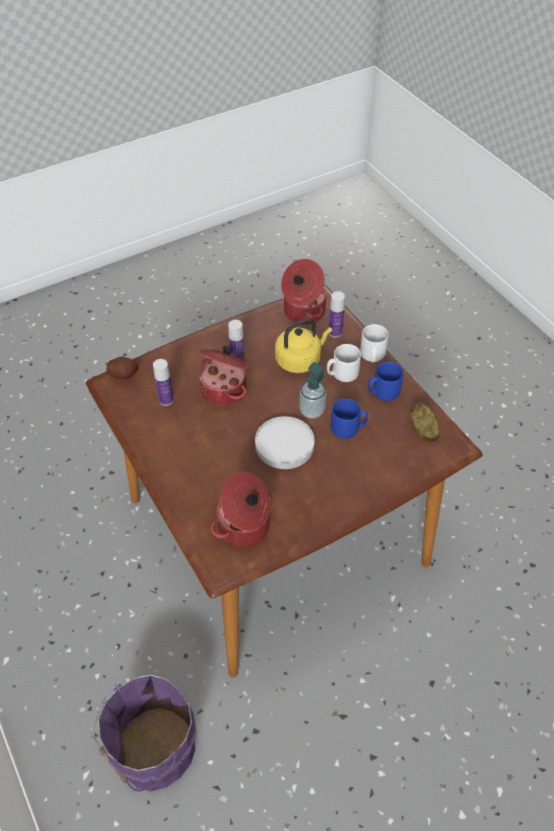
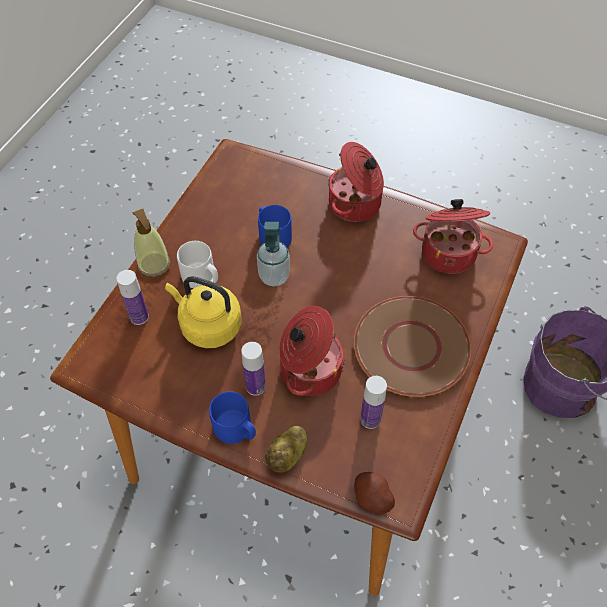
camera: 125 degrees left, 5 degrees up
white plate [255,416,315,469] -> none
cooking pot [281,259,326,324] -> cooking pot moved to [328,142,384,222]
white mug [360,324,389,362] -> soap dispenser [132,209,171,278]
blue mug [368,362,403,401] -> blue mug moved to [209,391,256,444]
potato [411,402,440,441] -> potato moved to [265,426,307,473]
none -> brown plate [354,296,471,397]

